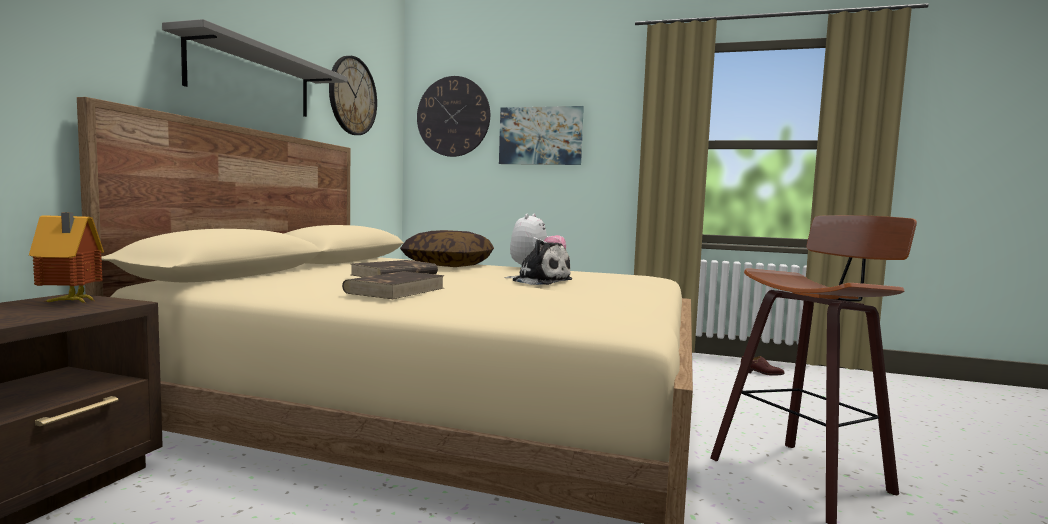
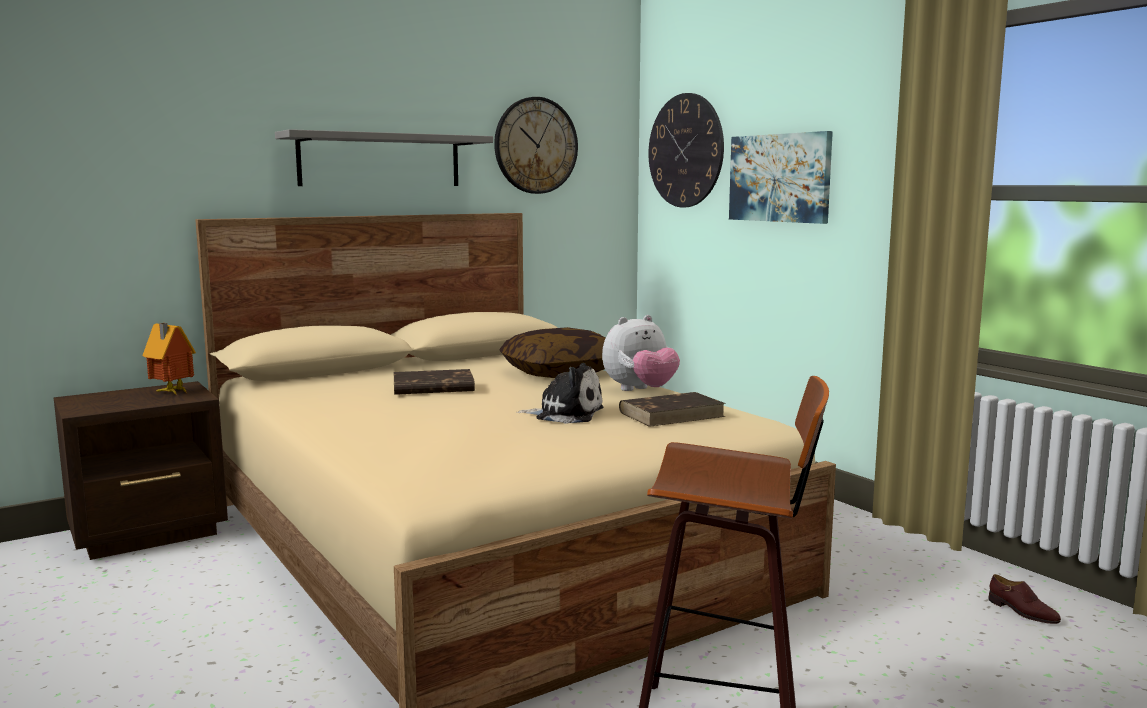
camera: 40 degrees right, 5 degrees up
brown book [342,271,445,299] -> brown book moved to [619,392,726,427]
plush toy [504,239,572,285] -> plush toy turned 60 degrees counterclockwise [517,363,604,424]

